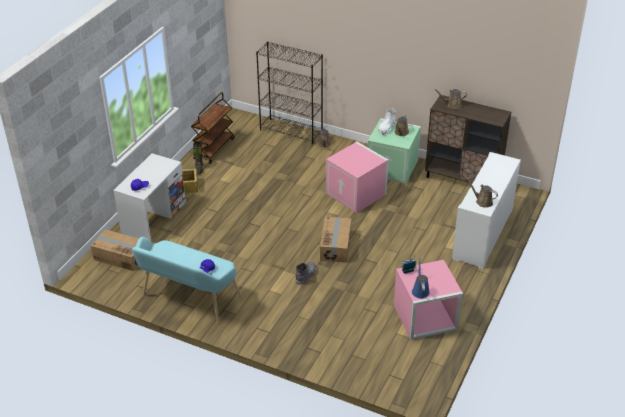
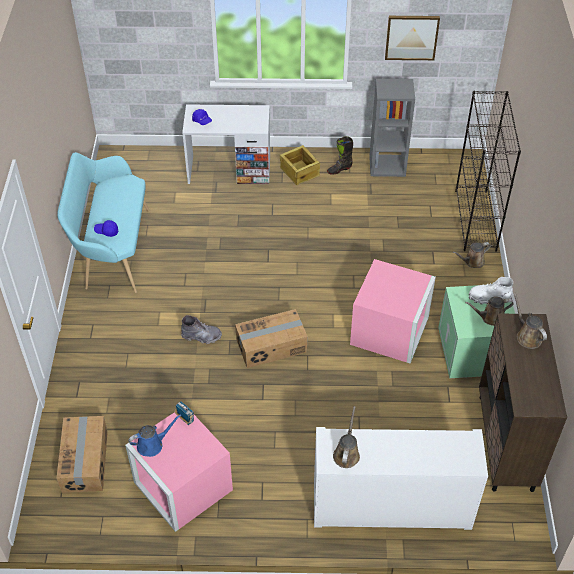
camera: 65 degrees right, 10 degrees up
cardboard box [91,229,139,271] -> cardboard box moved to [56,416,108,493]
brown cart [191,92,234,164] -> grey bookcase [369,79,415,177]
none -> picture [385,16,440,60]

